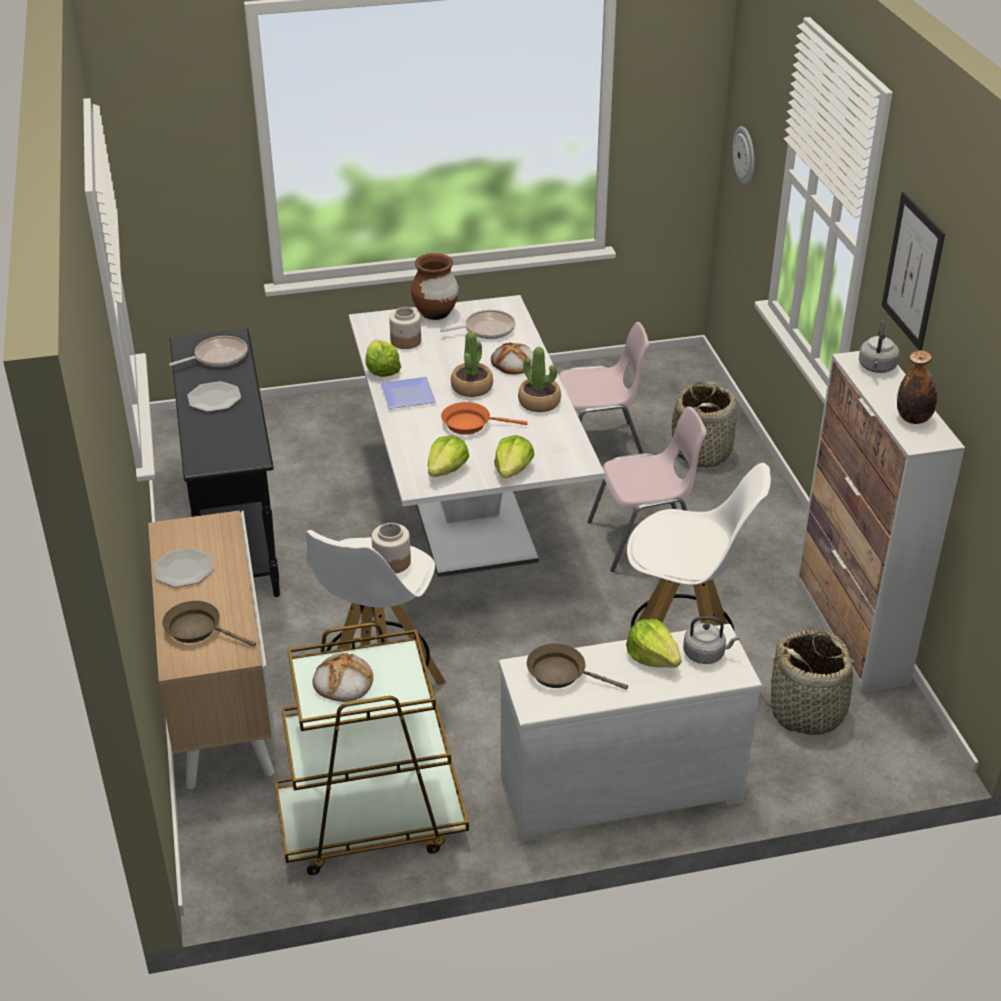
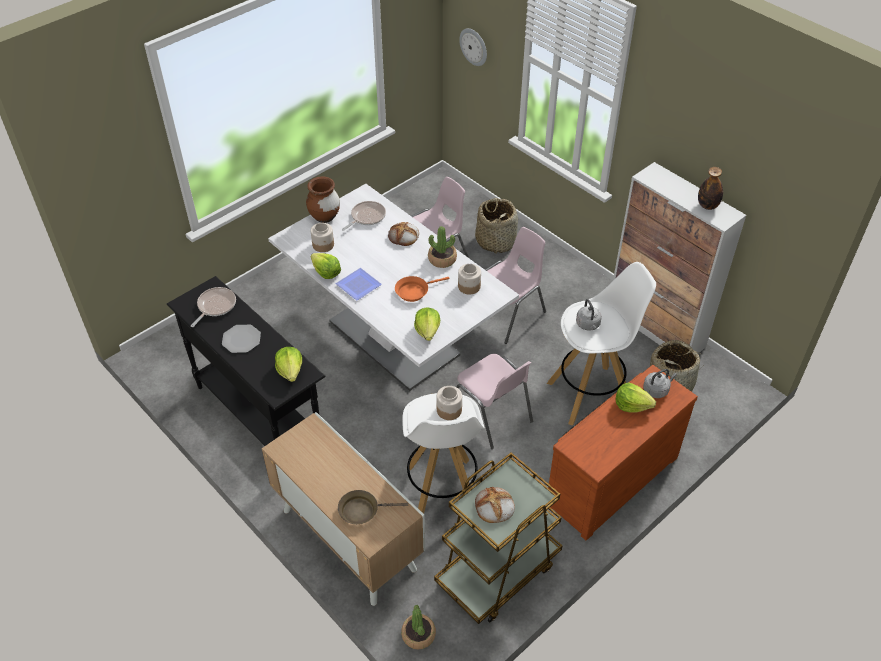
camera: 30 degrees left, 10 degrees up
plate [153,548,214,587] -> none
potted plant [451,331,493,397] -> potted plant moved to [401,605,436,650]
lettuce [494,435,534,478] -> lettuce moved to [275,347,302,382]
white dresser [499,624,762,842] -> brown dresser [548,365,698,541]
brown frying pan [527,643,628,690] -> none
grey kettle [859,322,900,373] -> grey kettle moved to [576,299,602,331]
picture [882,192,945,350] -> none
none -> pink chair [457,354,533,449]
none -> jar [458,264,481,295]

